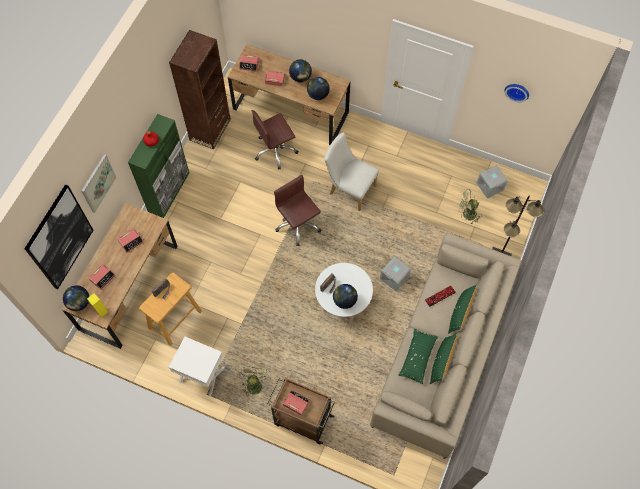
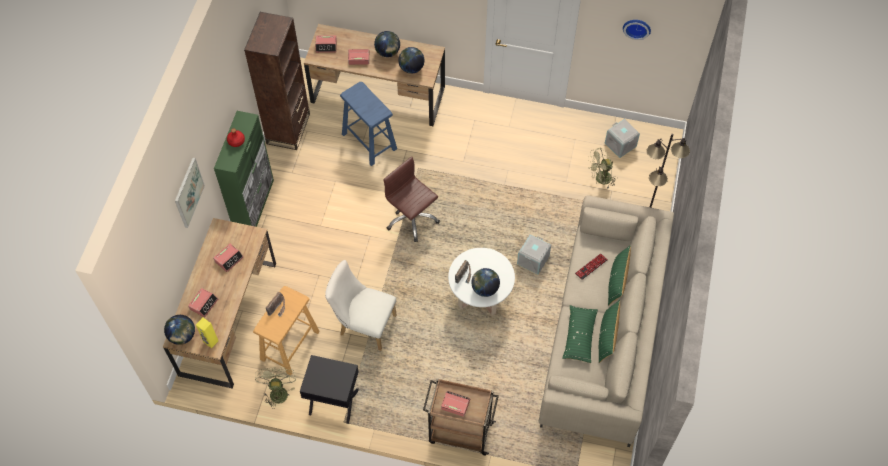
camera: 10 degrees left, 5 degrees down
picture [24,184,94,289] -> none
white nightstand [169,337,225,396] -> black nightstand [300,355,359,424]
green fan [236,366,271,397] -> green fan moved to [255,367,296,409]
brown office chair [252,110,298,170] -> blue stool [340,82,397,166]
white chair [324,132,379,211] -> white chair moved to [325,260,397,351]

